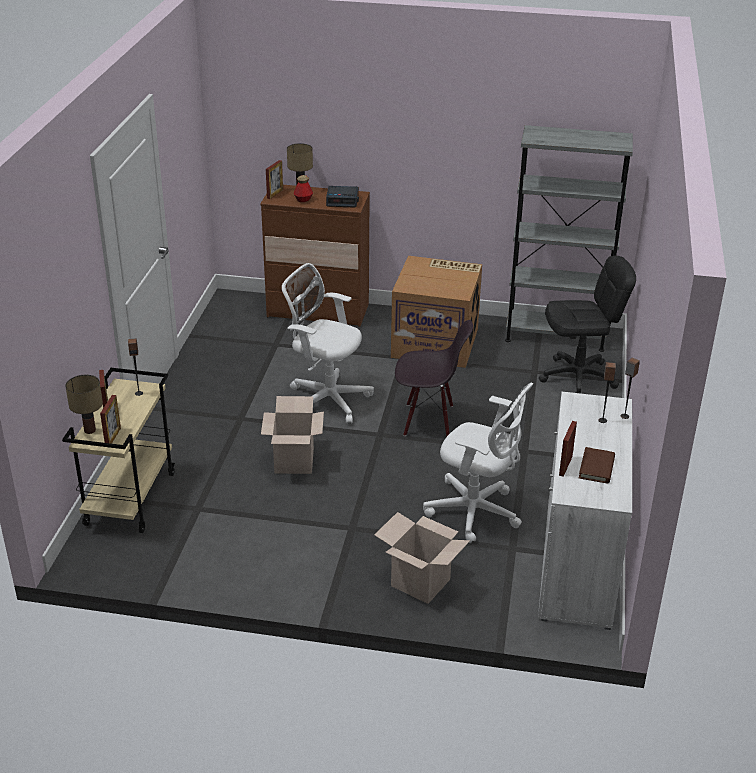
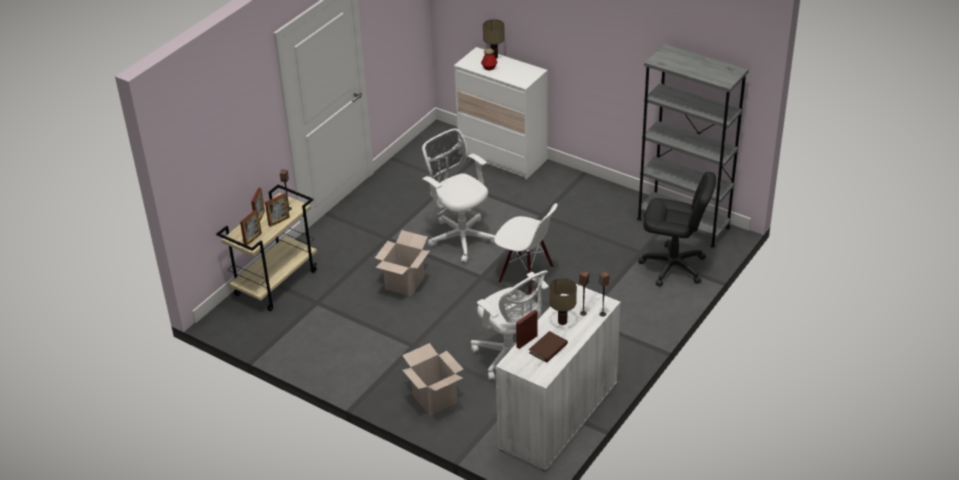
camera: 25 degrees right, 5 degrees up
table lamp [65,375,103,434] -> table lamp moved to [549,278,577,325]
brown dresser [260,185,370,327] -> white dresser [454,47,548,179]
picture frame [266,160,283,199] -> picture frame moved to [265,193,290,227]
alarm clock [326,186,359,207] -> none
cardboard box [391,256,482,368] -> none
black chair [395,320,473,437] -> white chair [494,203,558,295]

